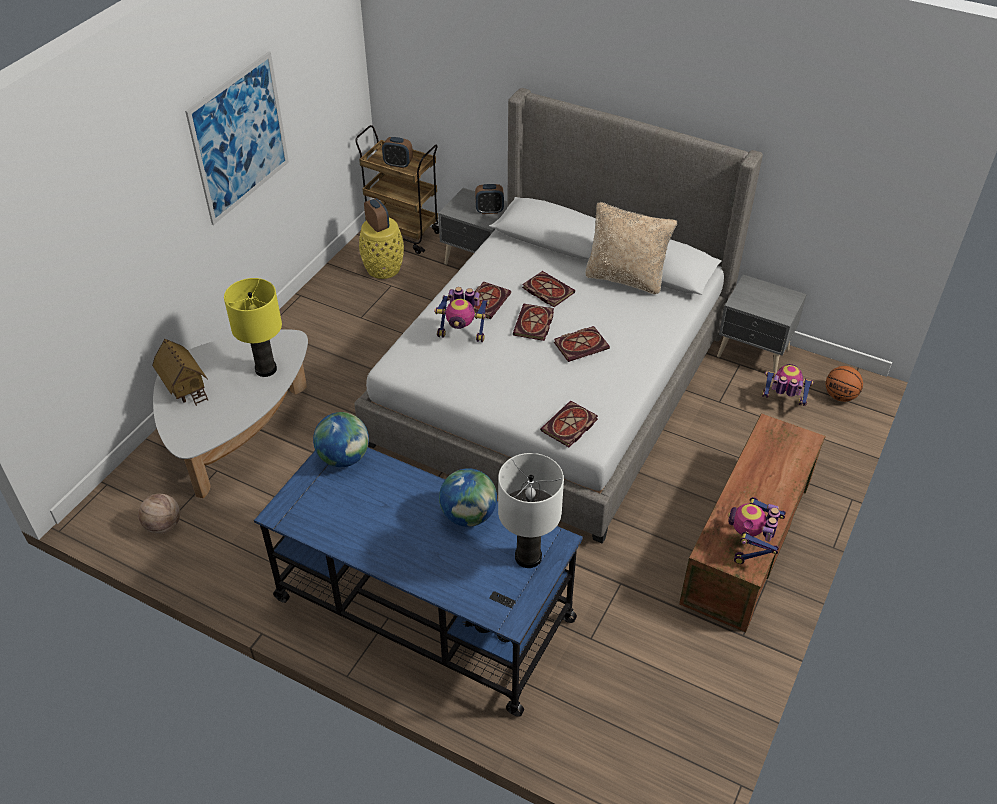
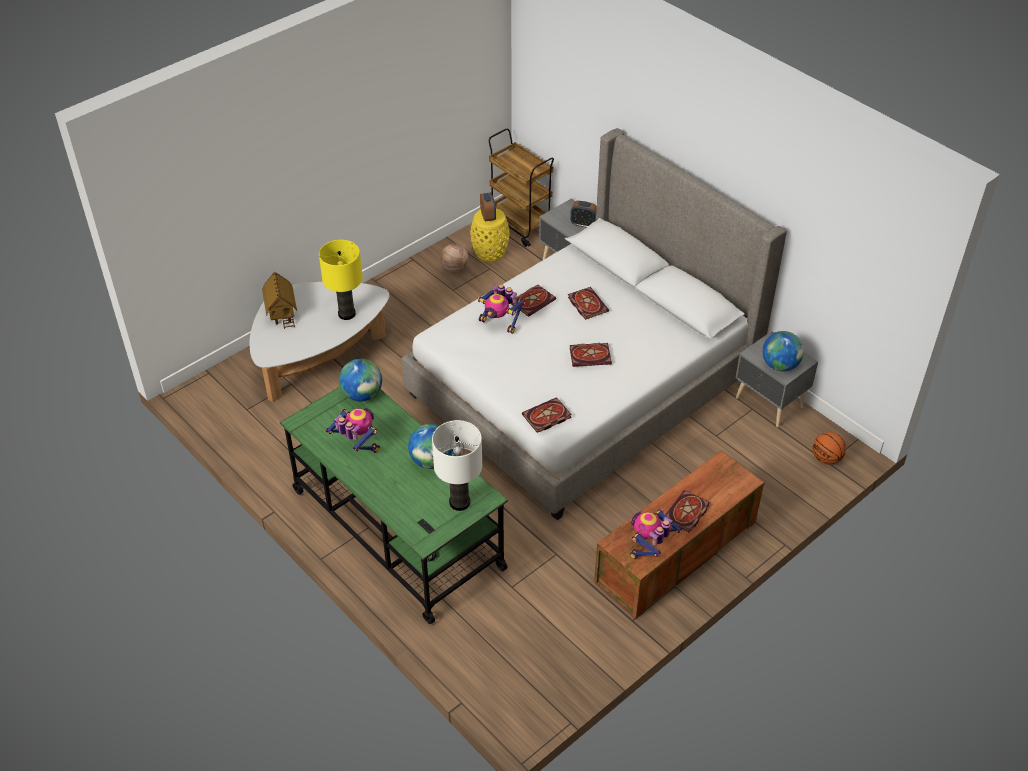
camera: 20 degrees right, 0 degrees up
basketball [138,494,180,534] -> basketball moved to [440,244,468,272]
picture [185,51,289,225] -> none
blue desk [254,447,583,716] -> green desk [280,387,508,624]
alarm clock [382,137,413,168] -> none
book [513,304,554,341] -> book moved to [665,490,710,533]
beige pillow [585,202,678,294] -> none
toy robot [762,364,814,406] -> toy robot moved to [326,408,380,453]
none -> globe [762,331,804,372]

